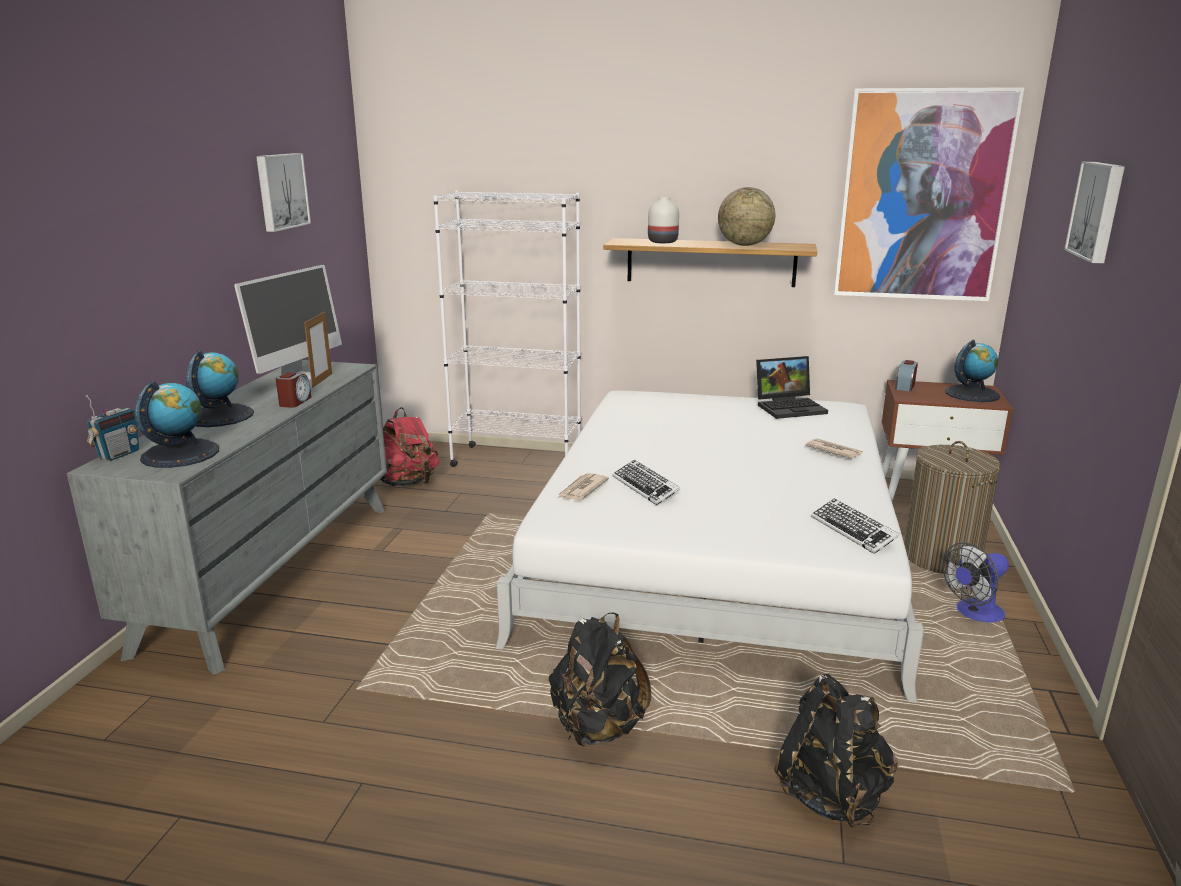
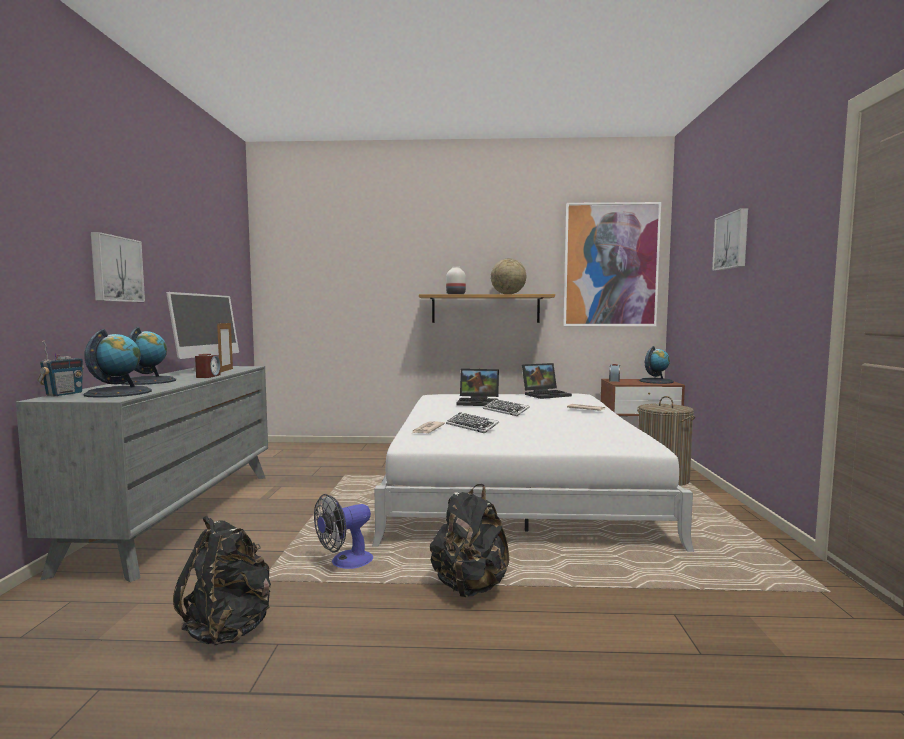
camera: 10 degrees left, 15 degrees down
picture [256,153,311,232] -> picture moved to [91,232,145,302]
red backpack [380,407,439,486] -> none
white bookcase [433,191,581,467] -> none
black backpack [774,674,898,828] -> black backpack moved to [173,516,271,645]
keyboard [811,498,900,554] -> keyboard moved to [483,399,530,416]
fan [943,543,1009,623] -> fan moved to [314,494,373,569]
none -> laptop [456,369,499,406]

